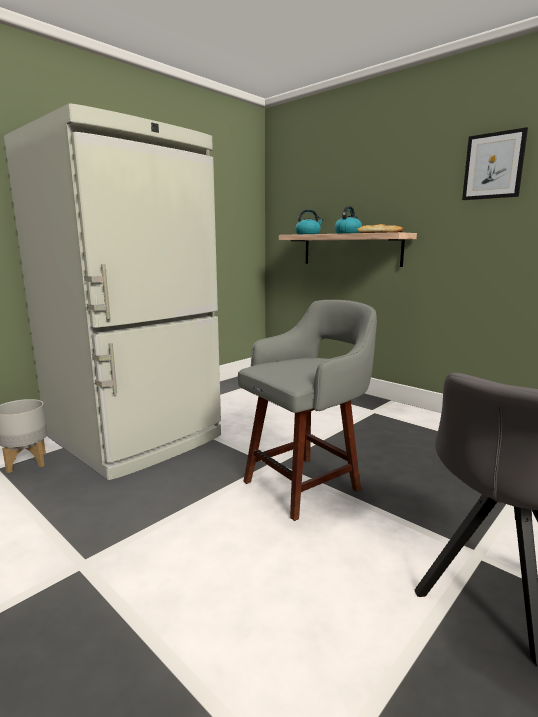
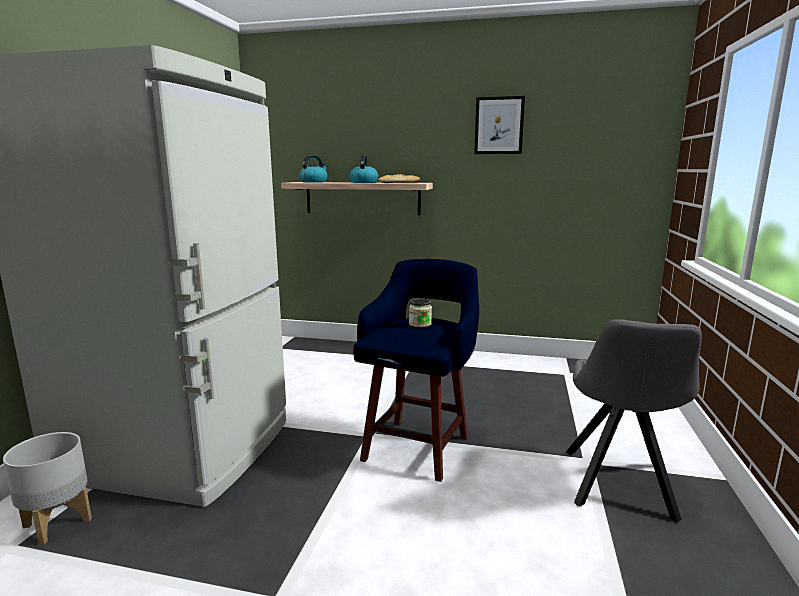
camera: 30 degrees left, 0 degrees up
grey stool [238,300,377,521] -> blue stool [353,259,479,482]
none -> jar [409,299,432,328]

